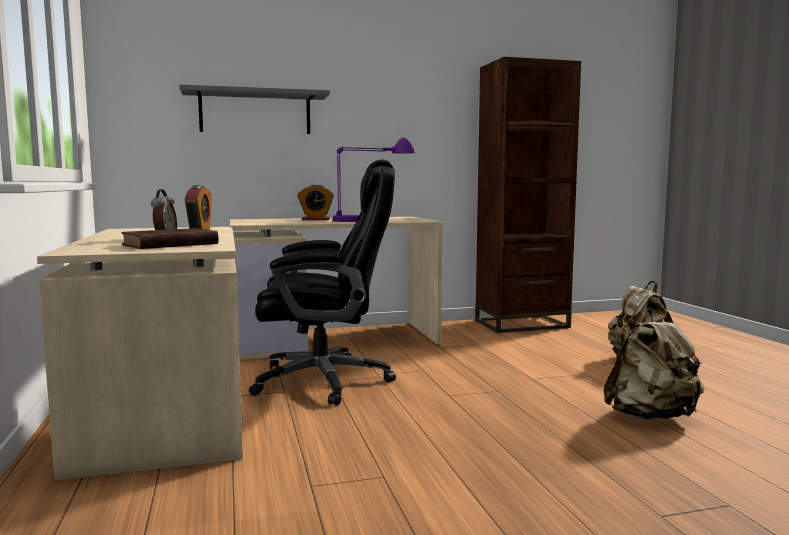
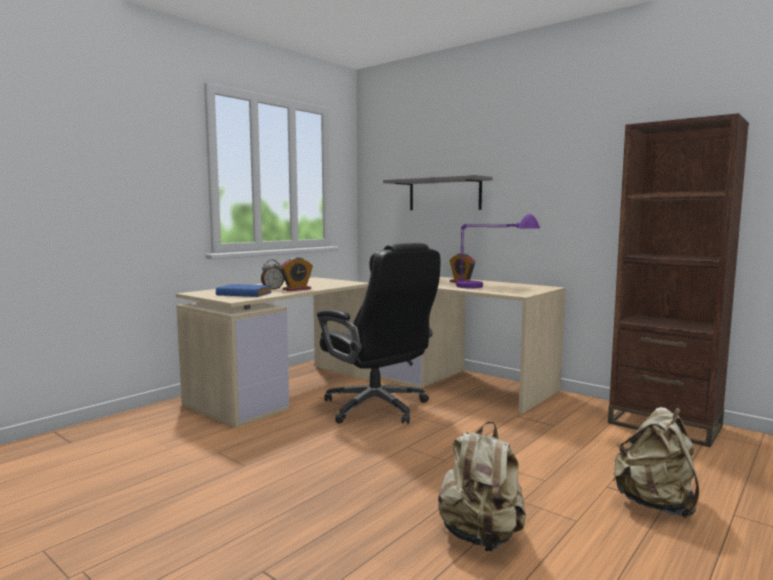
camera: 55 degrees right, 0 degrees up
brown book [122,228,218,249] -> blue book [216,284,272,297]

